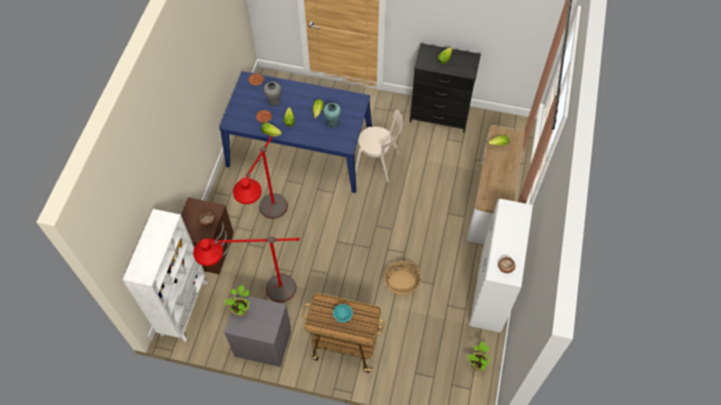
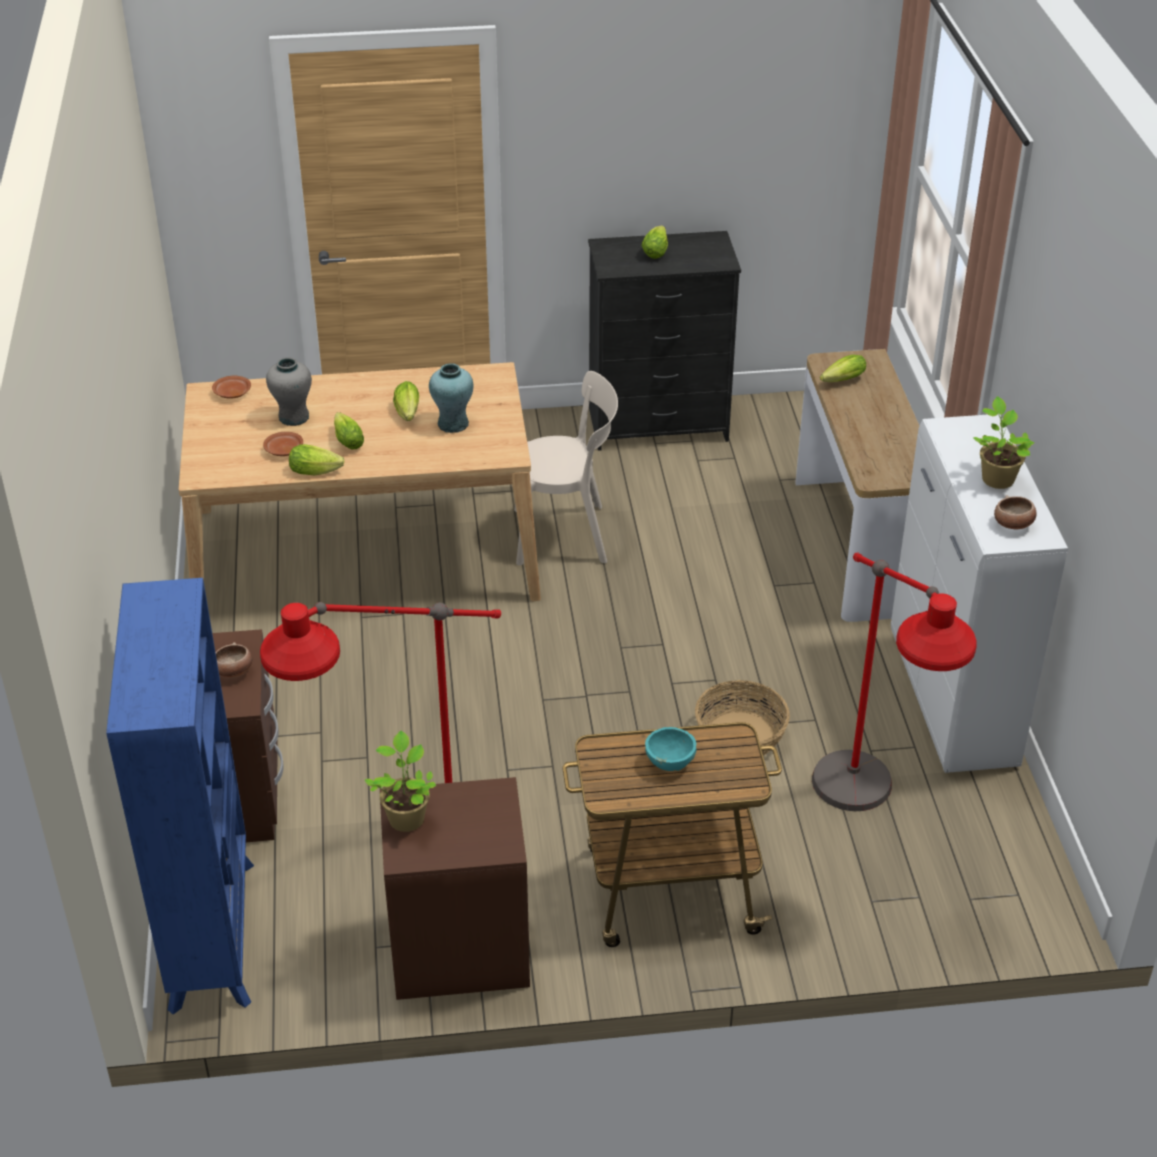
camera: 20 degrees left, 20 degrees down
white bookcase [122,209,208,342] -> blue bookcase [106,578,254,1014]
blue dining table [219,71,372,193] -> beige dining table [179,362,541,601]
grey nightstand [224,294,291,367] -> brown nightstand [380,777,530,1000]
red floor lamp [233,136,288,219] -> red floor lamp moved to [812,553,977,811]
potted plant [467,341,491,371] -> potted plant moved to [973,396,1034,489]

